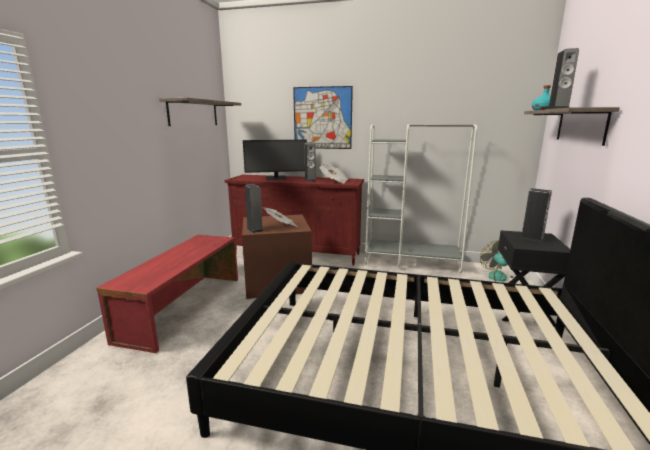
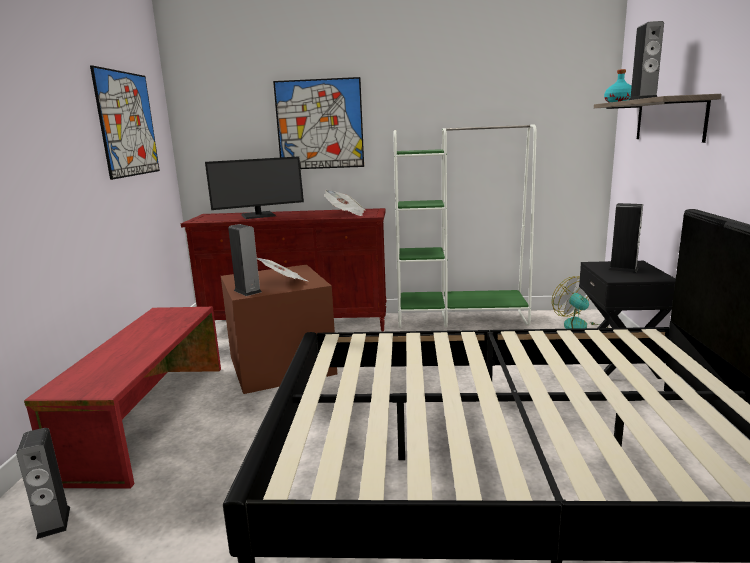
camera: 10 degrees left, 0 degrees up
shelf [159,98,241,126] -> picture [90,65,160,180]
speaker [305,143,316,181] -> speaker moved to [16,428,70,539]
grey clothes rack [365,124,477,273] -> green clothes rack [393,125,537,328]

